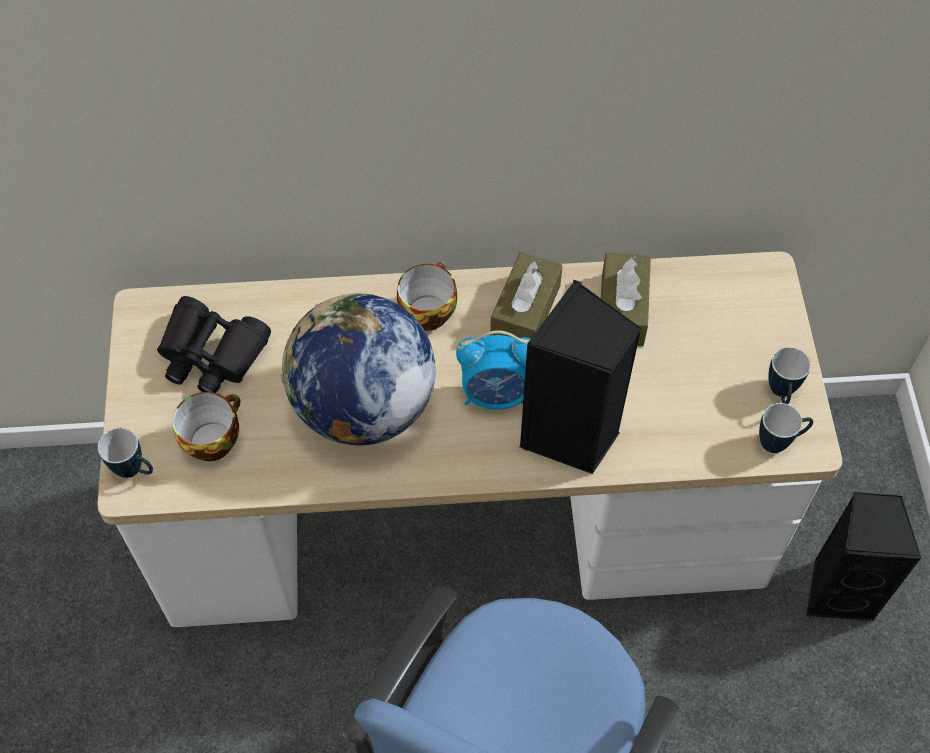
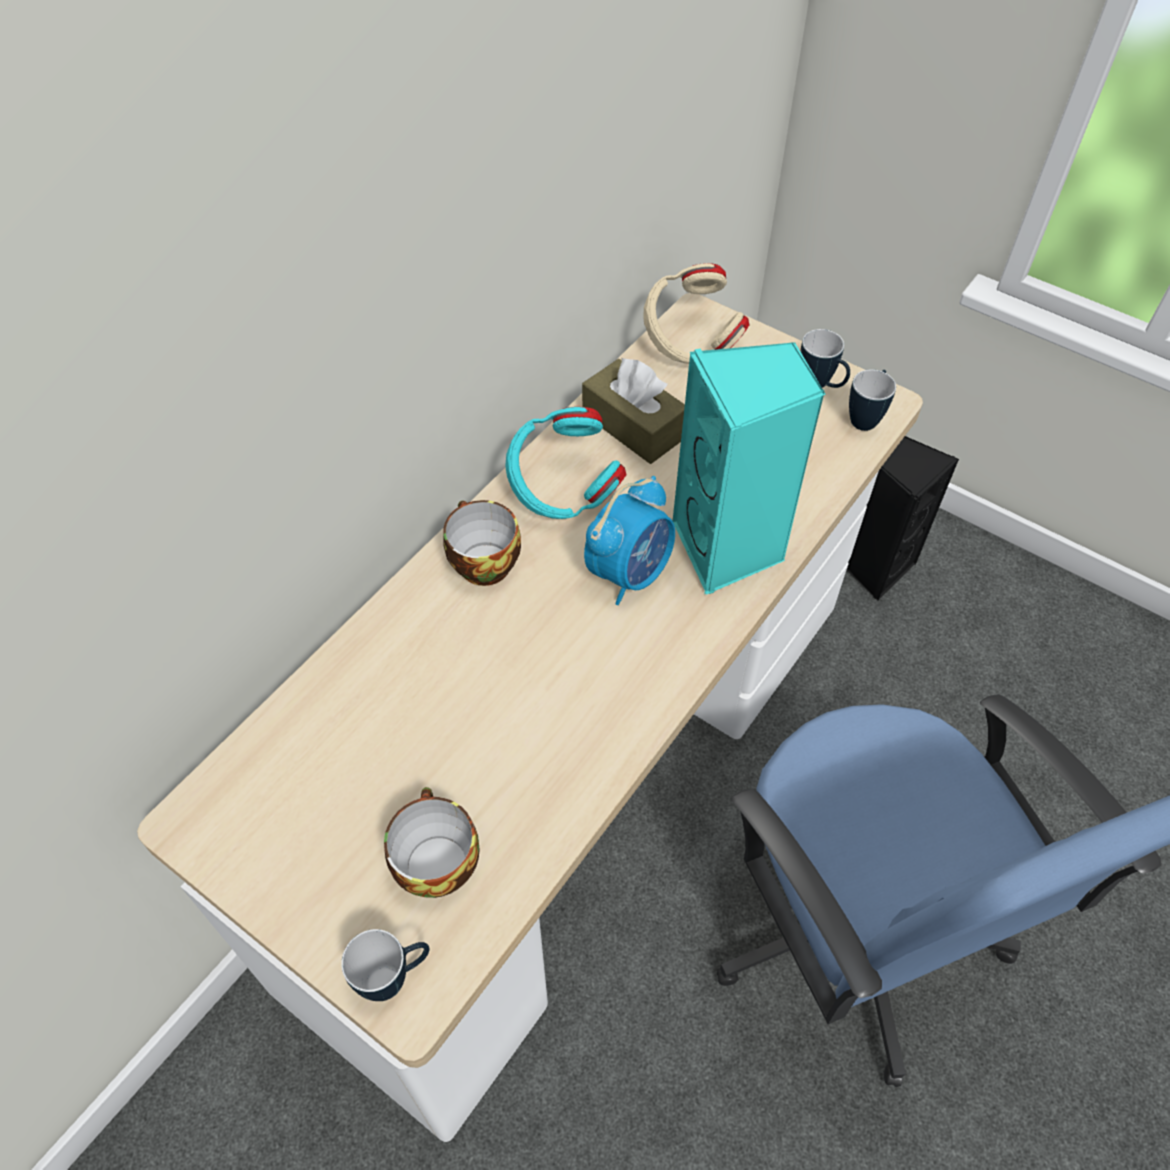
camera: 50 degrees left, 5 degrees down
black binoculars [157,296,271,393] -> none
globe [281,293,436,445] -> none
brown tissue box [490,252,563,339] -> turquoise headphones [505,407,627,519]
black speaker [520,280,642,474] -> turquoise speaker [673,342,826,595]
none -> beige headphones [644,263,749,364]

